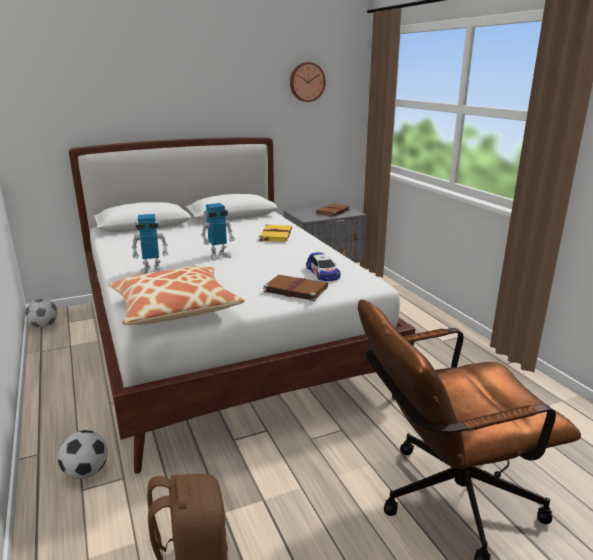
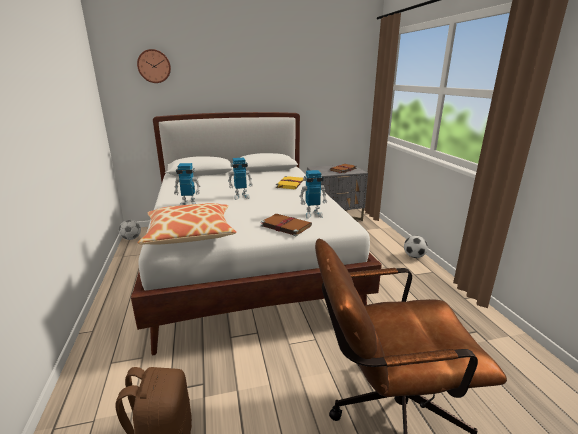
camera: 10 degrees right, 0 degrees up
football [58,430,108,479] -> football moved to [404,236,428,258]
wall clock [290,62,326,102] -> wall clock moved to [137,49,171,83]
toy car [306,252,340,281] -> toy robot [299,170,327,219]

